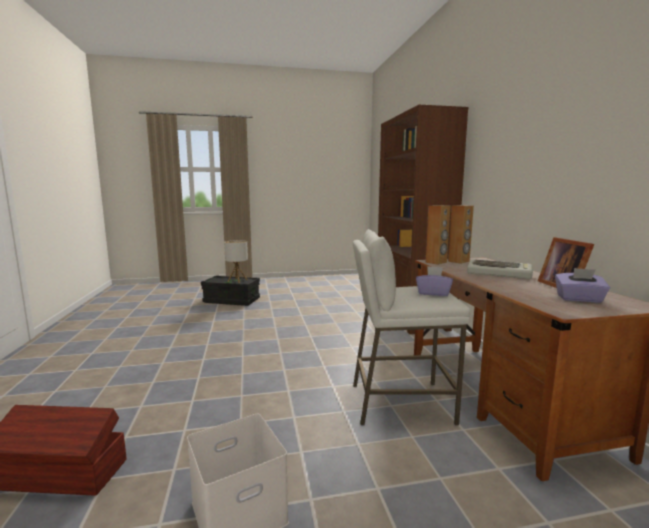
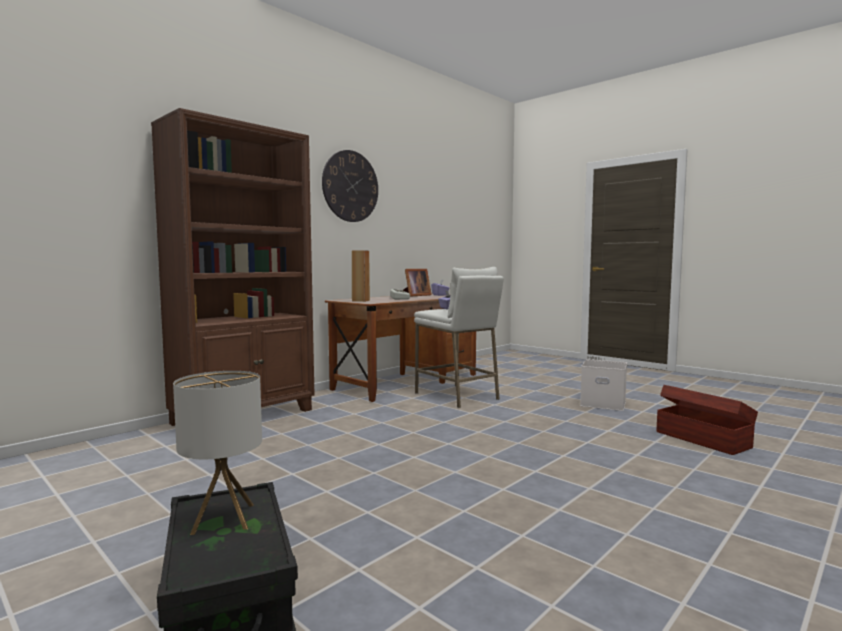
camera: 125 degrees left, 5 degrees down
brown speaker [425,205,450,265] -> none
none -> wall clock [322,150,378,222]

